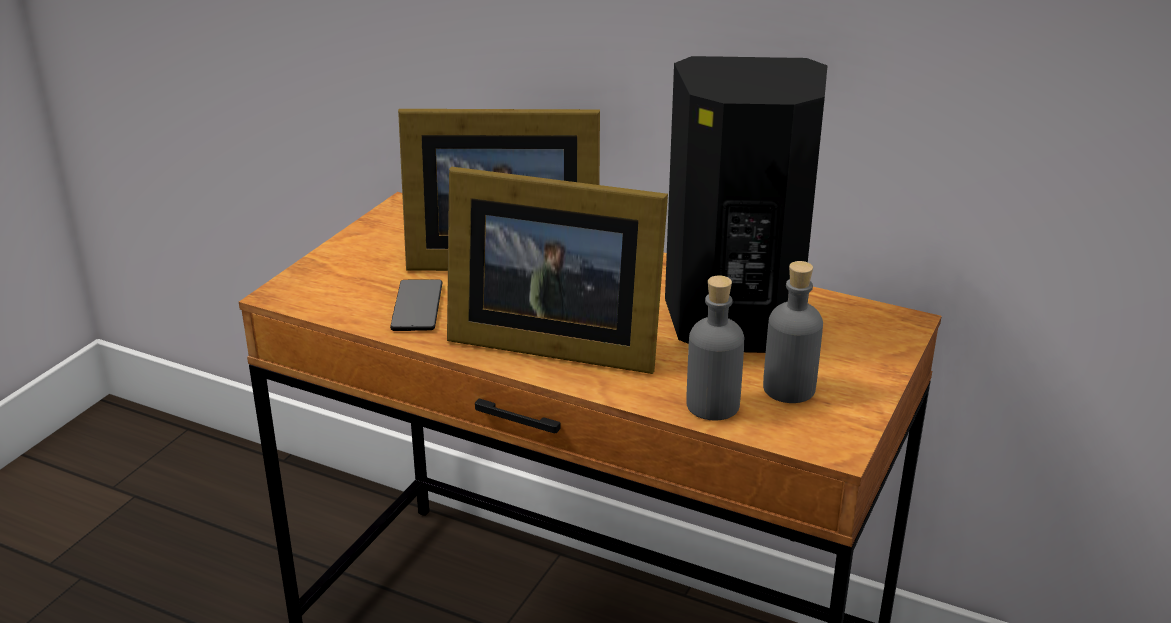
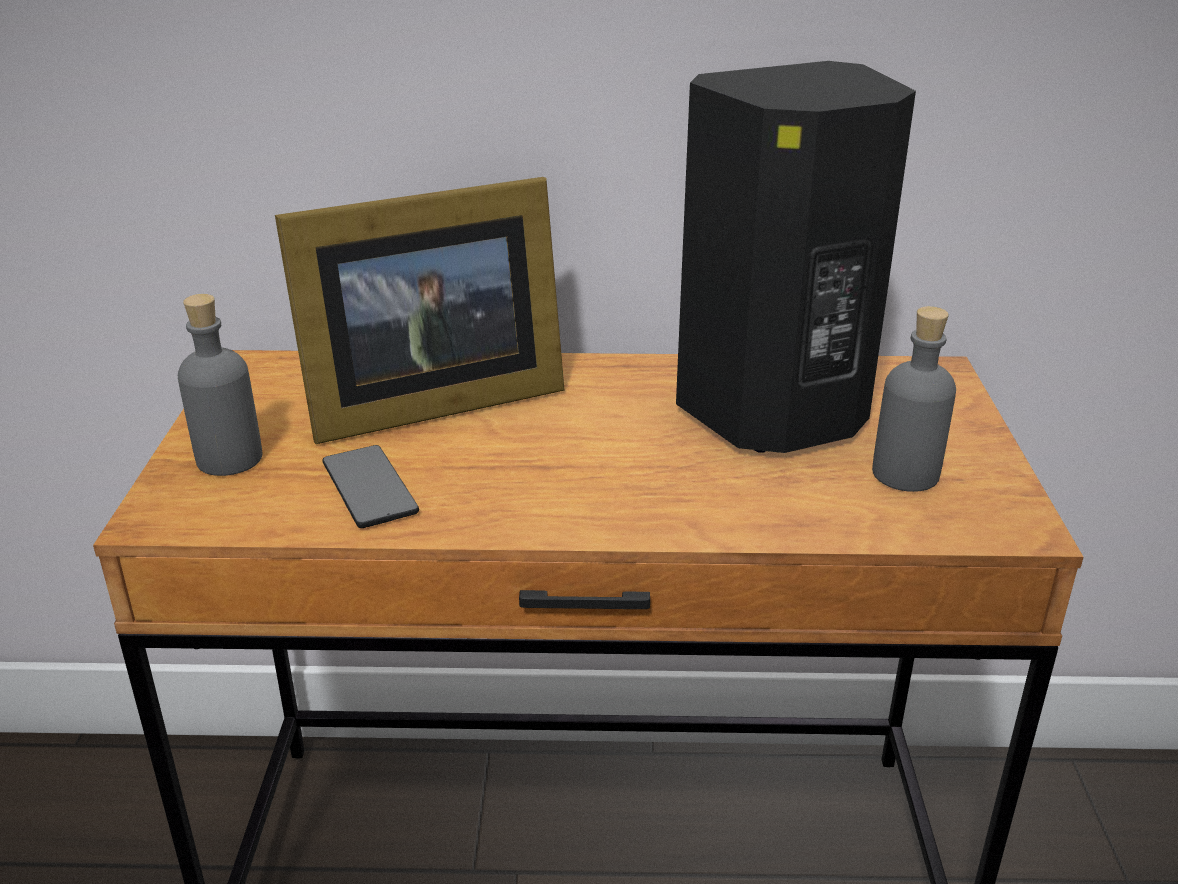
camera: 25 degrees left, 0 degrees up
picture frame [447,167,668,374] -> none
grey bottle [687,275,744,420] -> grey bottle moved to [178,294,263,476]

